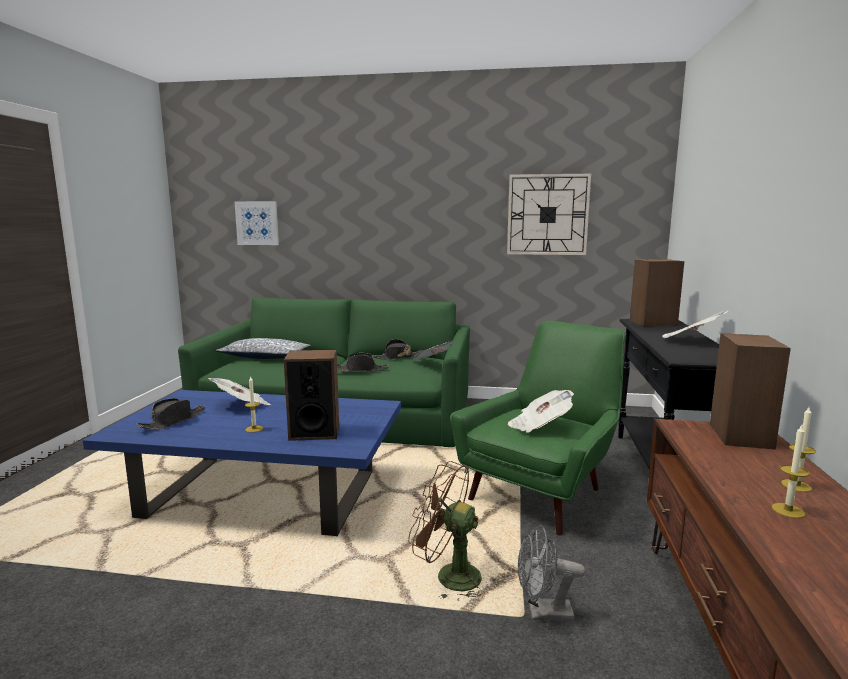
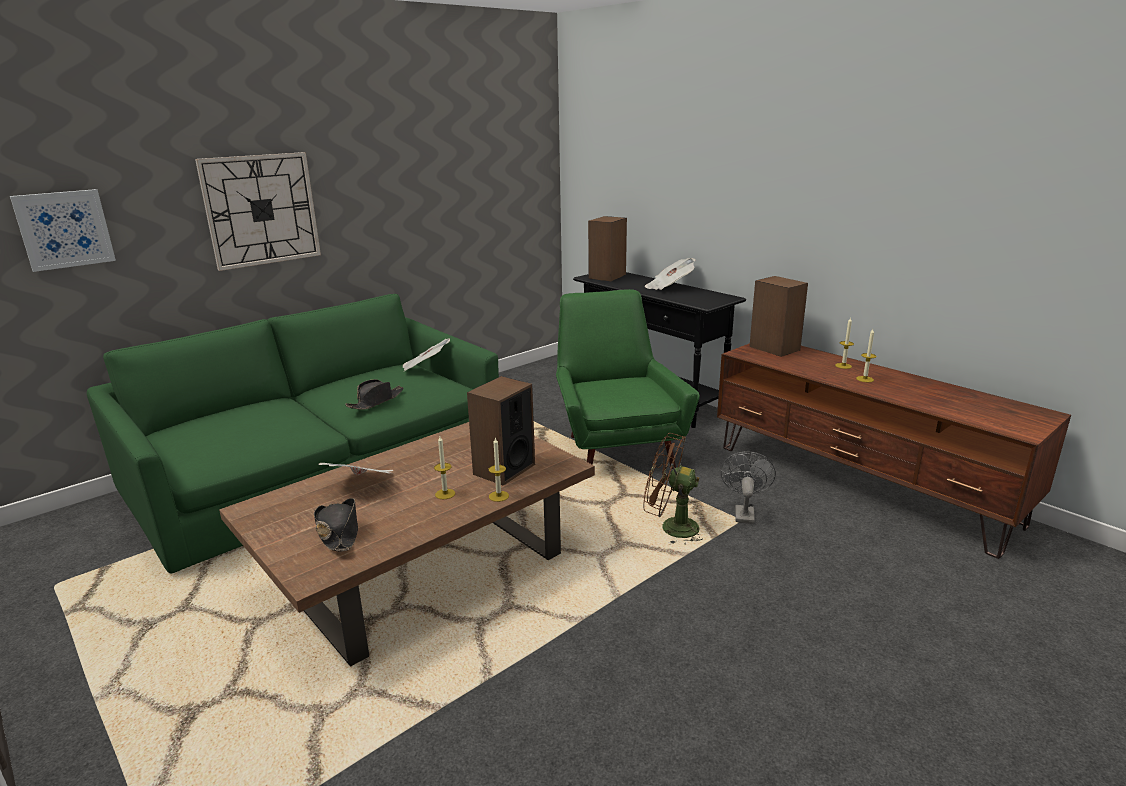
camera: 50 degrees left, 10 degrees up
blue coffee table [83,390,401,536] -> brown coffee table [219,422,595,667]
pillow [216,338,311,359] -> none
black hat [372,339,422,360] -> none
brown fan [408,461,482,601] -> brown fan turned 45 degrees clockwise [644,433,703,545]
wall clock [507,174,591,255] -> wall clock moved to [195,152,321,271]
newspaper [508,390,574,433] -> none
grey fan [518,525,585,621] -> grey fan turned 150 degrees clockwise [720,451,776,524]
none -> candle [489,437,509,502]

